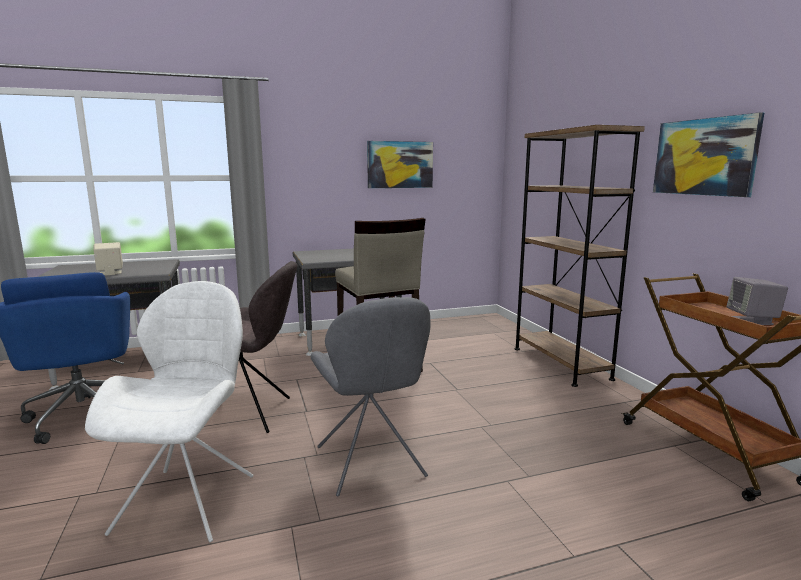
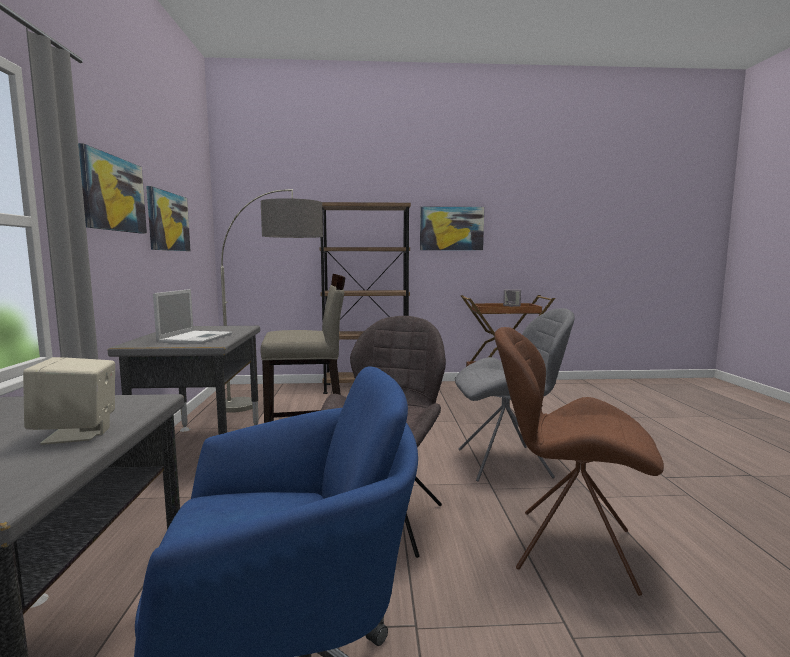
camera: 75 degrees left, 5 degrees down
white chair [85,281,253,542] -> brown chair [495,327,664,596]
none -> picture [78,143,147,234]
none -> laptop [153,289,232,344]
none -> floor lamp [221,189,323,413]

